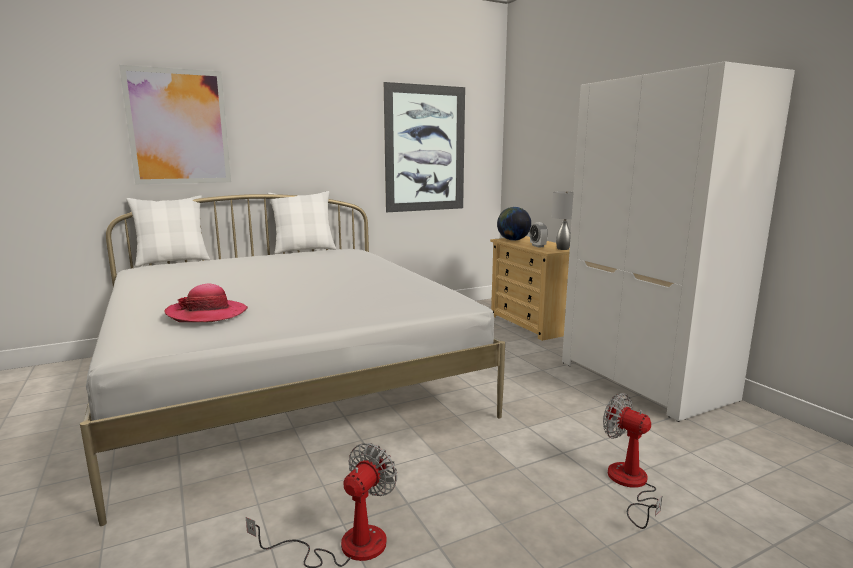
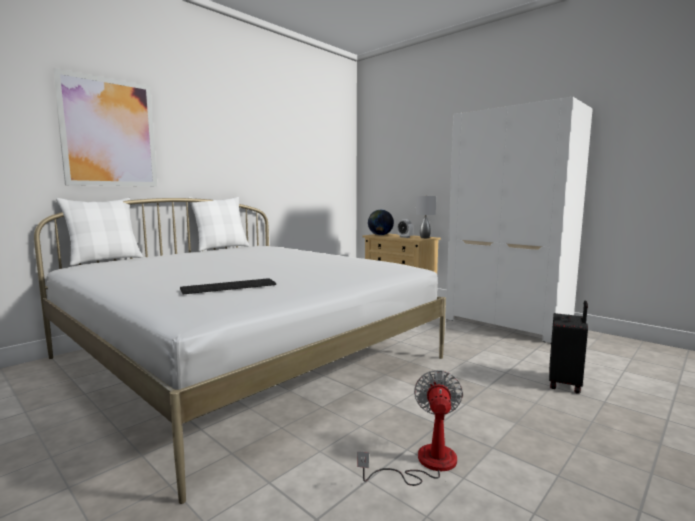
camera: 20 degrees left, 5 degrees down
hat [165,283,248,322] -> keyboard [180,279,276,294]
picture [384,82,465,212] -> none
fan [603,393,662,529] -> black suitcase [549,301,588,394]

